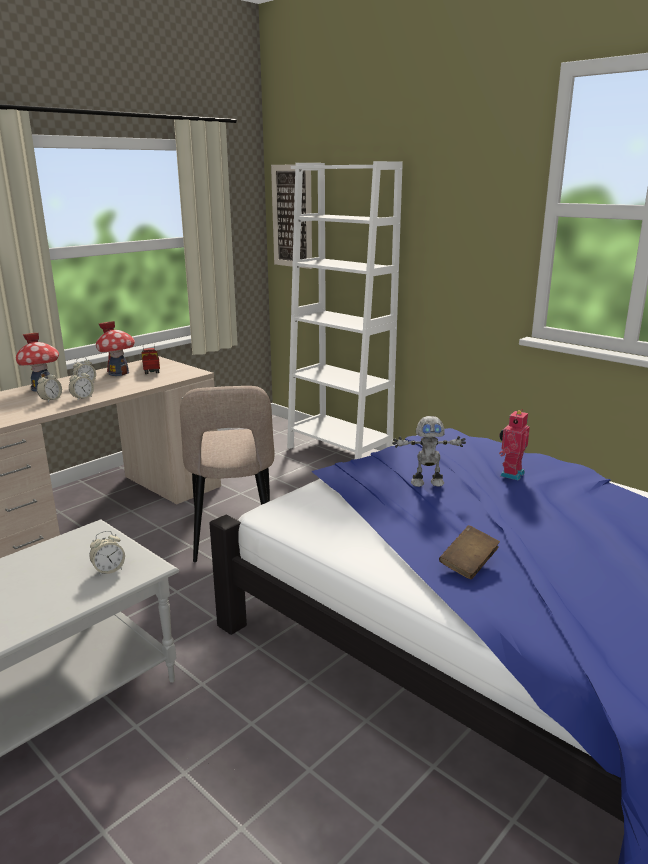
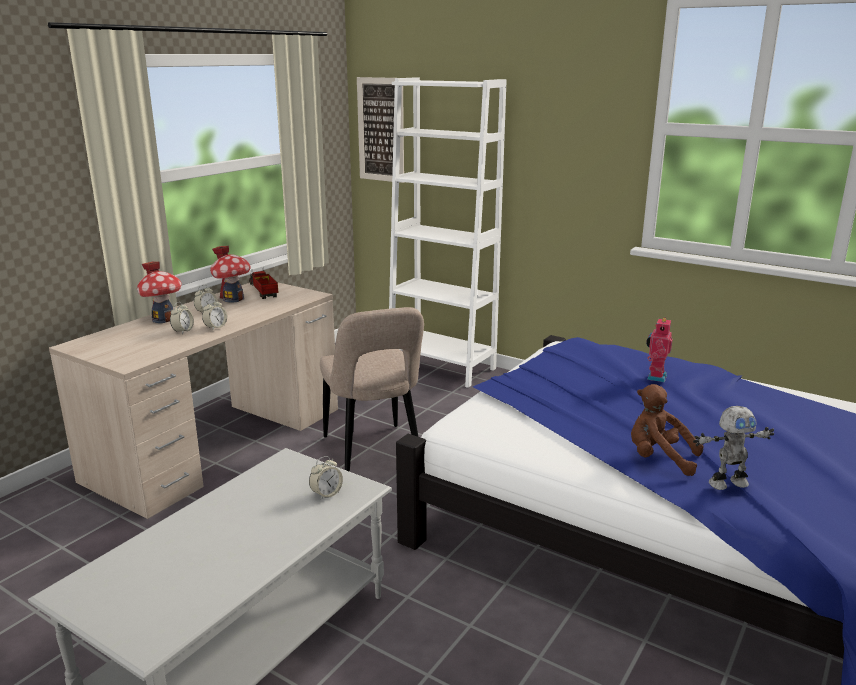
camera: 10 degrees left, 0 degrees up
toy robot [392,416,466,487] -> toy robot moved to [693,406,774,490]
brown book [439,525,500,580] -> brown plush toy [631,384,703,476]

